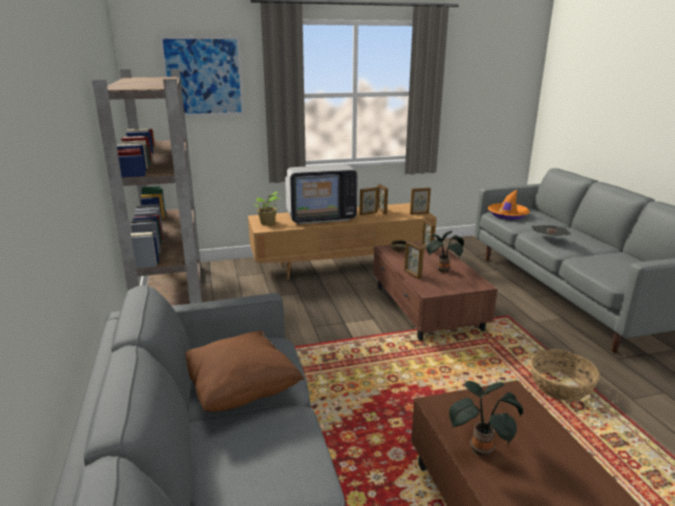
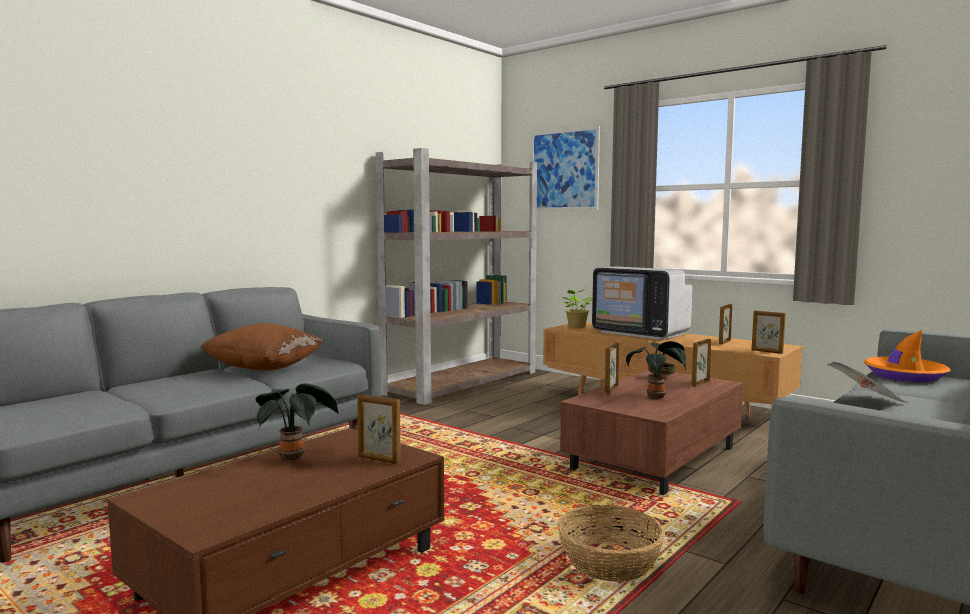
camera: 55 degrees right, 15 degrees down
picture frame [359,187,378,216] -> picture frame moved to [357,394,401,464]

